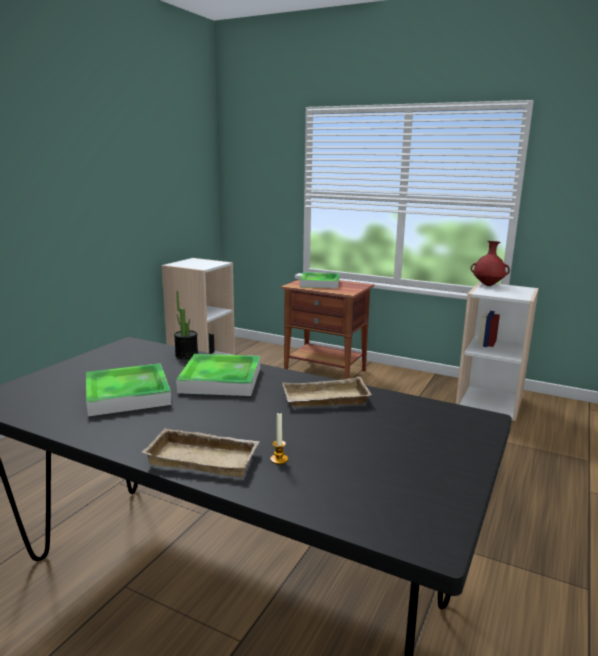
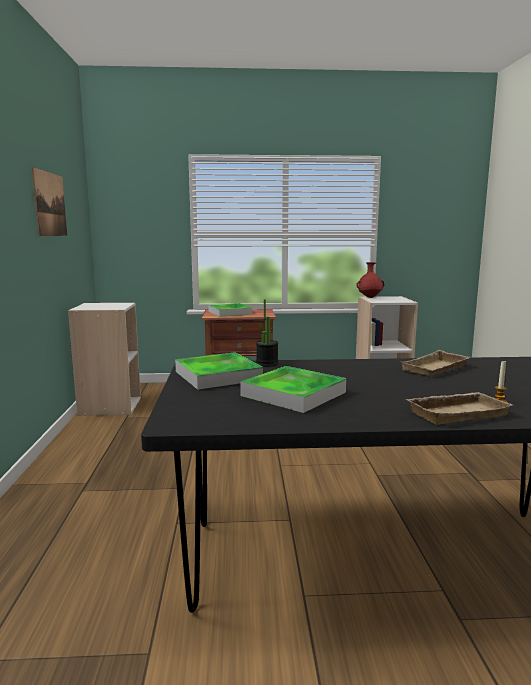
camera: 30 degrees left, 5 degrees down
tray [176,354,260,396] -> tray moved to [175,352,263,390]
none -> picture [32,167,67,236]

